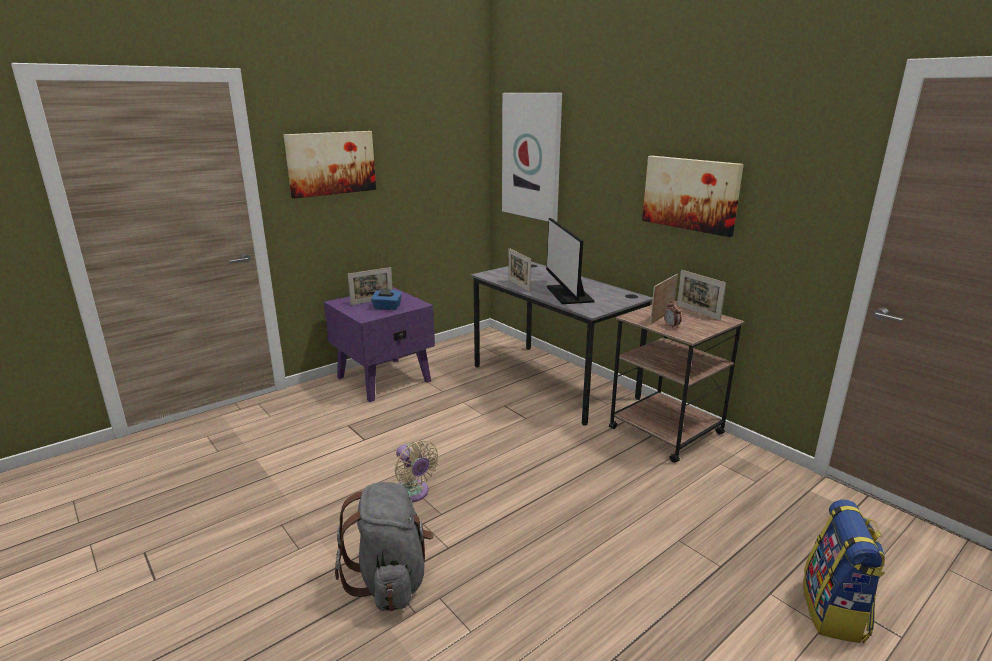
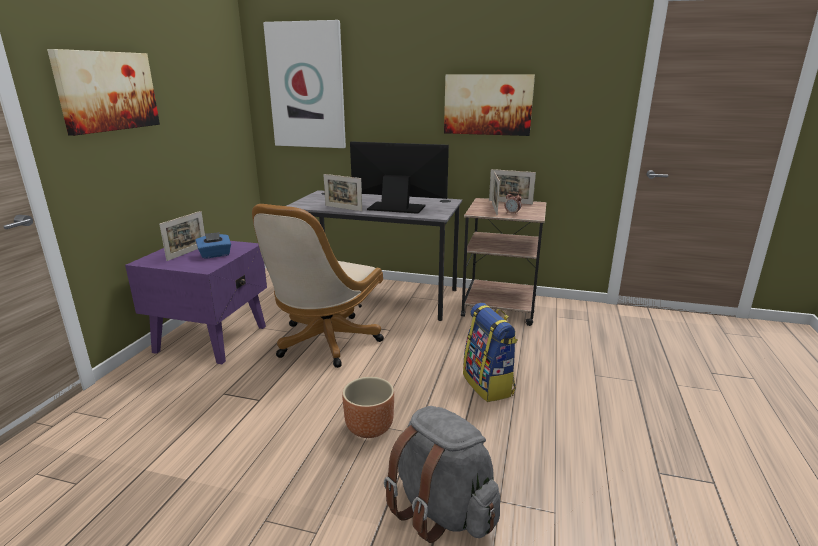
camera: 35 degrees left, 0 degrees up
beige fan [394,440,439,502] -> brown planter [342,377,394,438]
monitor [546,218,594,304] -> monitor turned 150 degrees clockwise [350,141,449,214]
backpack [803,499,885,644] -> backpack moved to [463,303,518,402]
none -> office chair [252,204,384,368]

